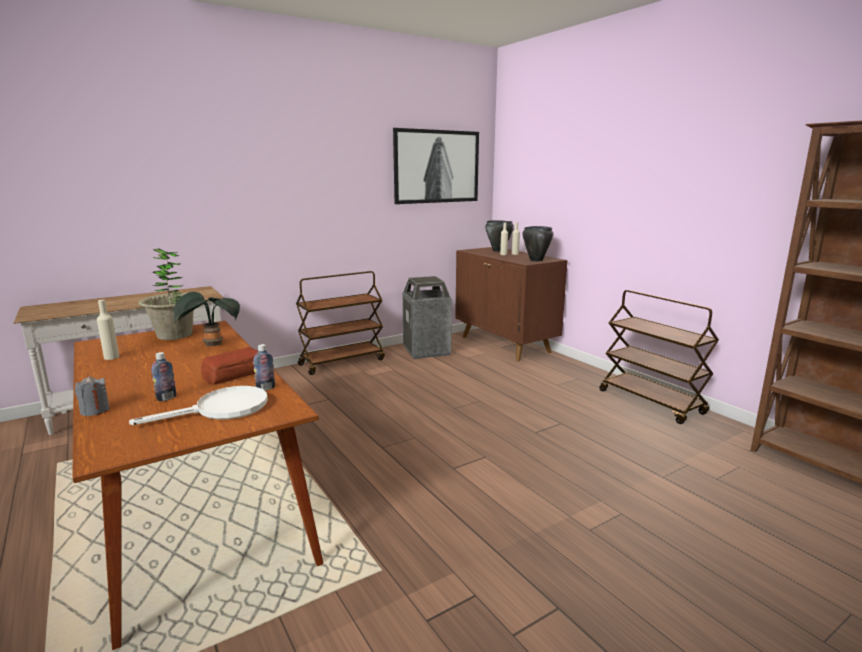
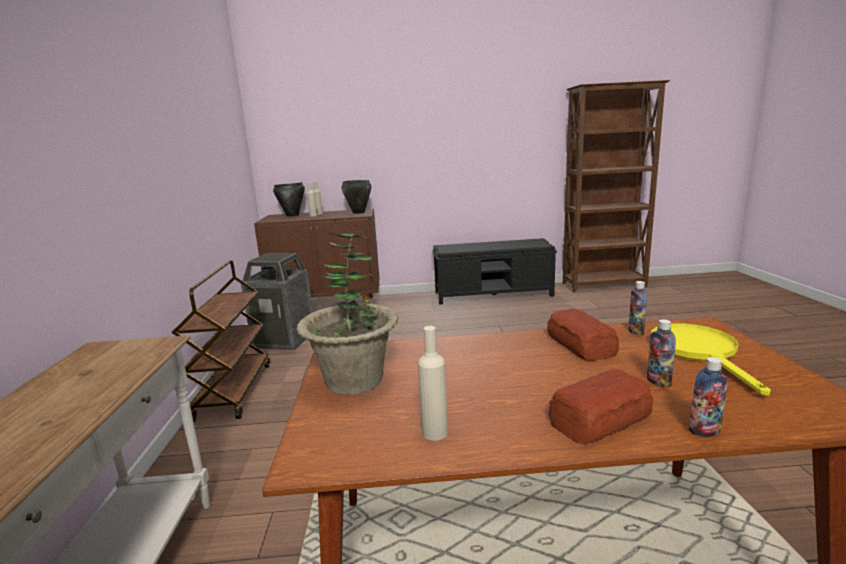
camera: 60 degrees left, 0 degrees up
grey candle [75,376,110,416] -> bottle [689,357,728,437]
white frying pan [129,386,268,425] -> yellow frying pan [651,324,771,396]
potted plant [174,292,240,346] -> none
picture [393,128,479,204] -> none
brown cart [599,290,719,424] -> black bench [433,238,557,305]
none -> bread [549,370,653,444]

